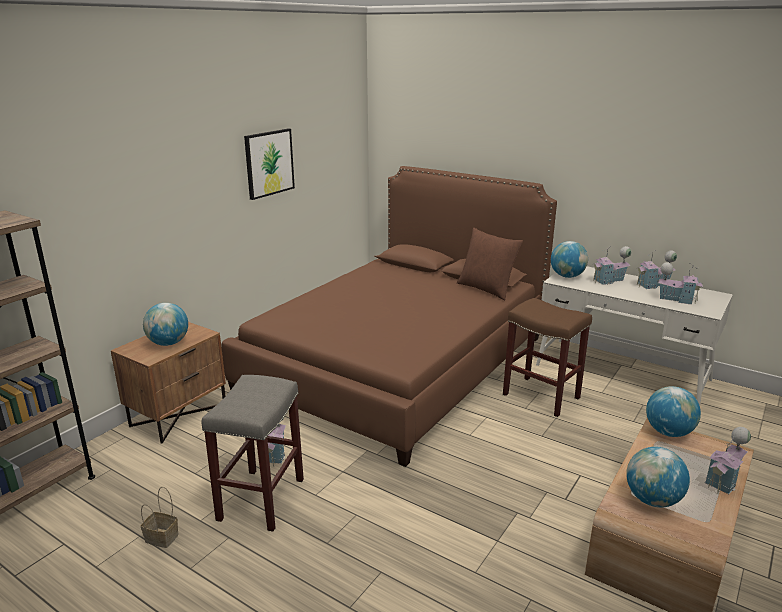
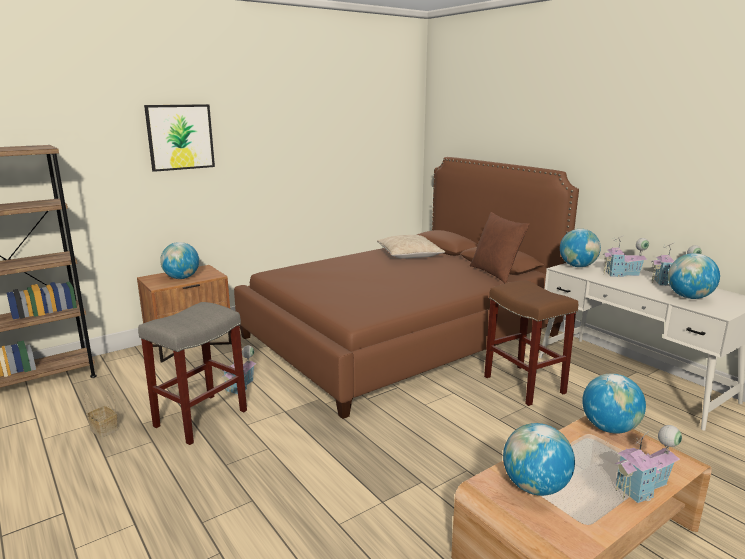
camera: 20 degrees right, 5 degrees down
picture [244,128,295,200] -> picture moved to [144,104,215,172]
toy house [658,262,703,305] -> globe [668,253,720,299]
none -> beige pillow [377,235,445,259]

